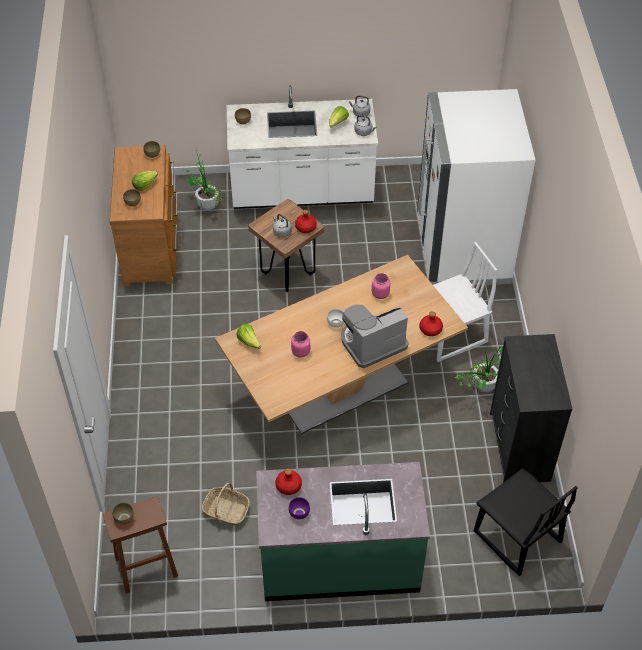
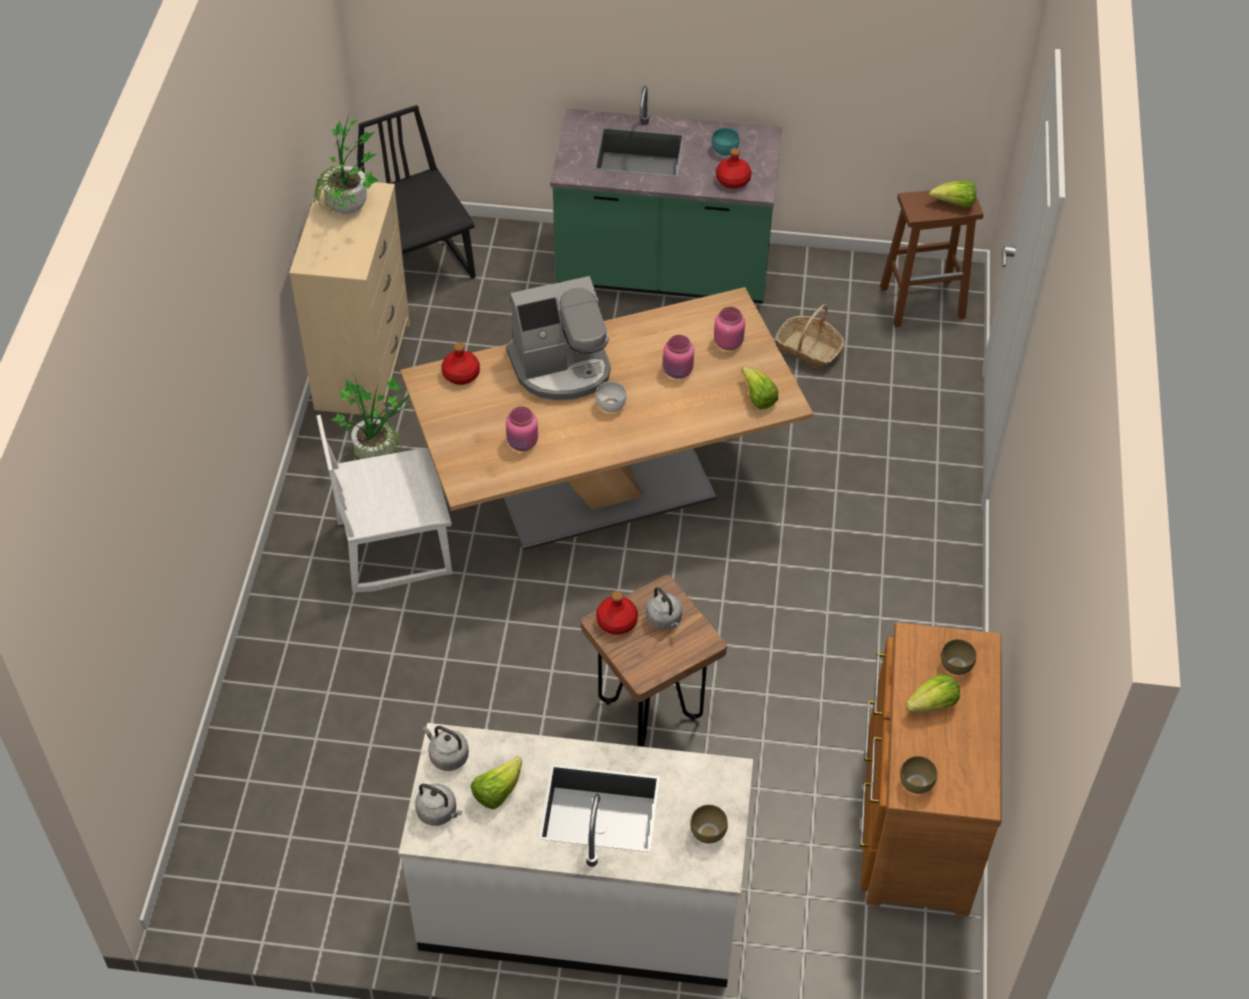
camera: 170 degrees left, 0 degrees up
brown bowl [112,503,134,525] -> lettuce [929,180,976,208]
potted plant [184,146,224,210] -> potted plant moved to [313,112,379,214]
purple bowl [289,497,310,519] -> turquoise bowl [712,128,740,156]
white fridge [417,89,535,286] -> none
black dresser [490,334,573,483] -> beige dresser [289,182,410,417]
none -> pink jar [714,307,745,350]

